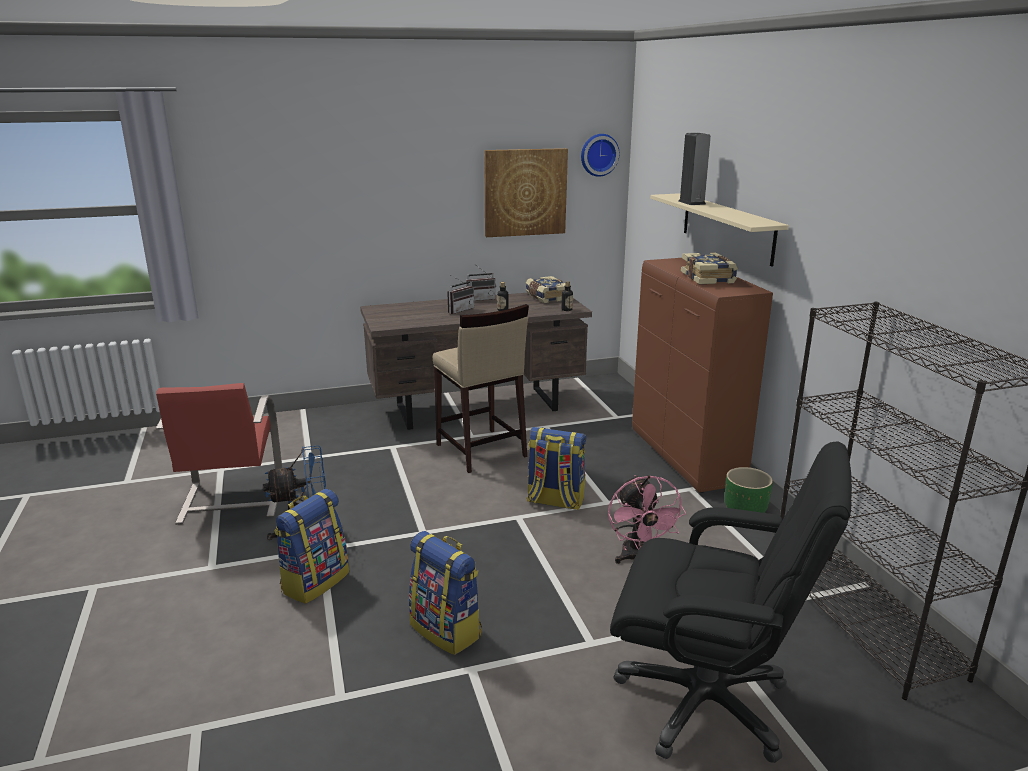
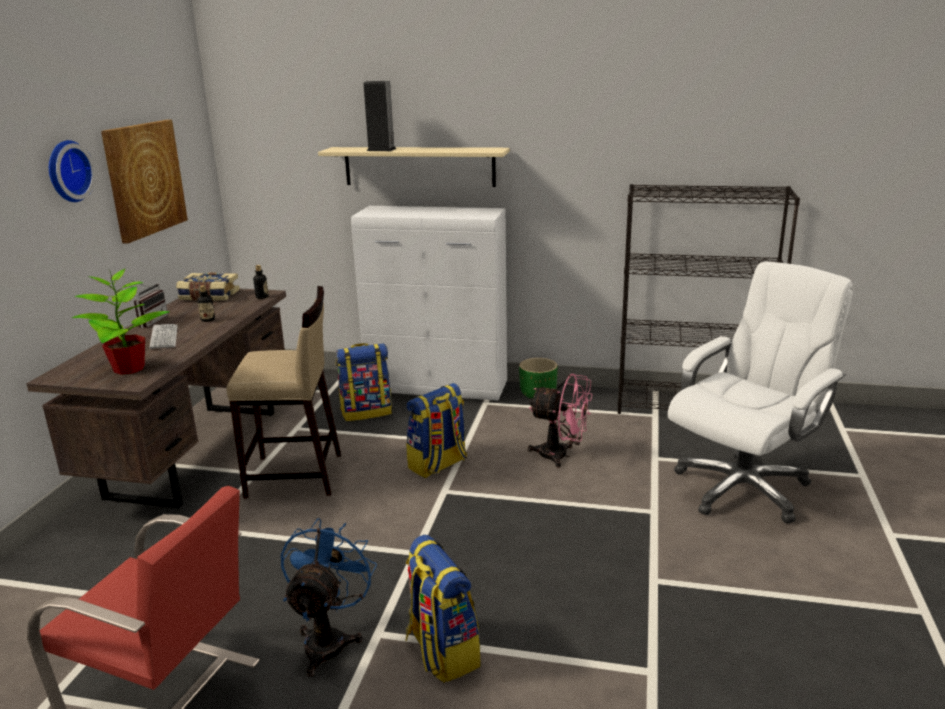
camera: 60 degrees left, 0 degrees up
backpack [409,531,482,655] -> backpack moved to [336,343,392,421]
radio [447,275,474,314] -> keyboard [150,324,178,349]
wall clock [581,134,619,177] -> wall clock moved to [49,140,96,202]
black office chair [610,442,852,763] -> white office chair [668,261,853,524]
brown cabinet [632,258,773,493] -> white cabinet [351,206,507,402]
book [681,252,738,284] -> none
none -> potted plant [72,268,170,375]

